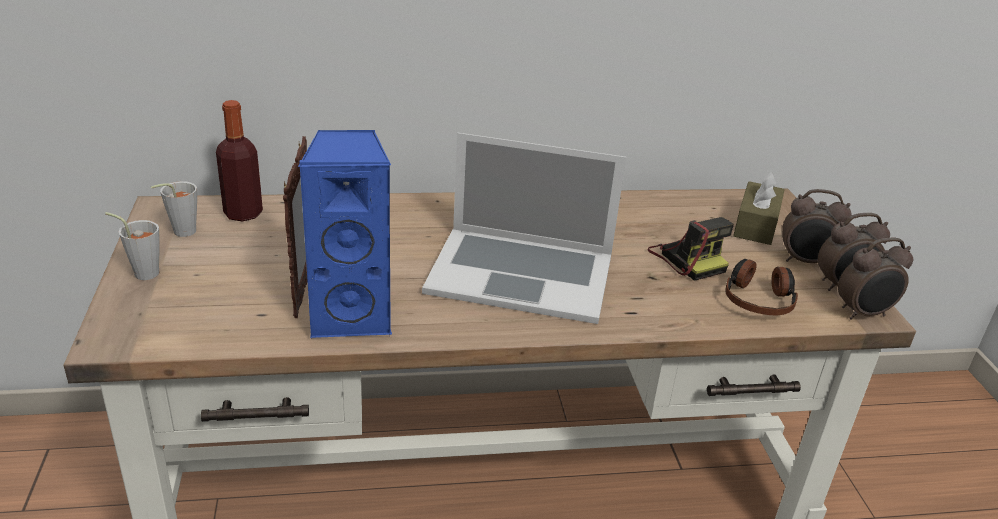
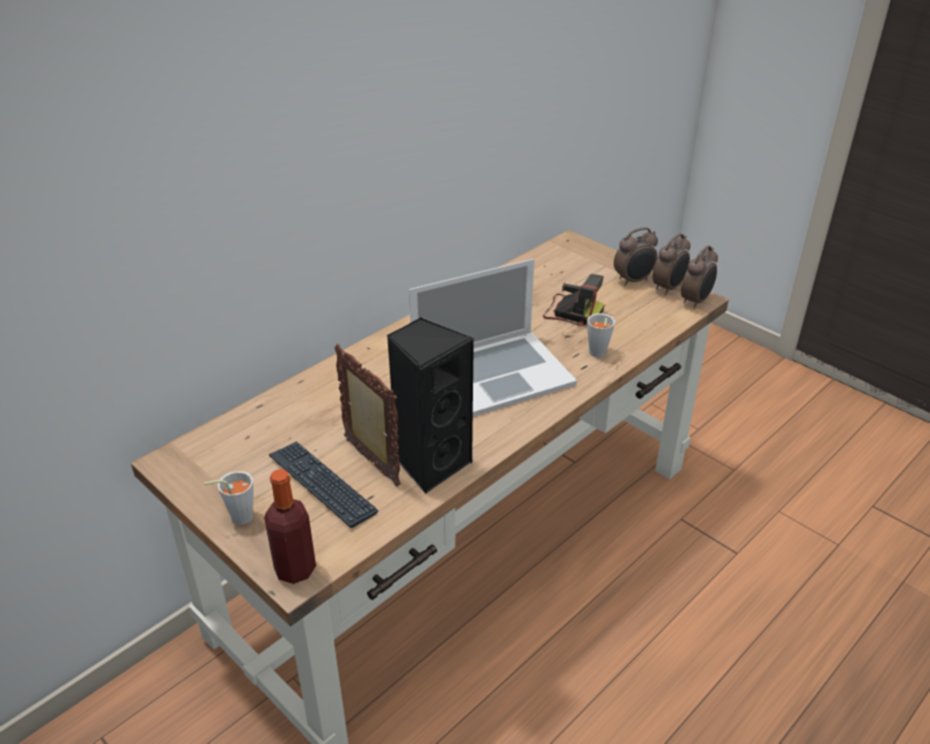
camera: 35 degrees left, 5 degrees up
grey cup [151,181,197,237] -> grey cup moved to [587,313,615,357]
bottle [216,100,263,222] -> bottle moved to [264,469,316,584]
blue speaker [298,130,392,338] -> black speaker [386,317,474,494]
headphones [725,259,798,315] -> none
brown tissue box [733,172,785,245] -> none
none -> keyboard [269,441,378,528]

